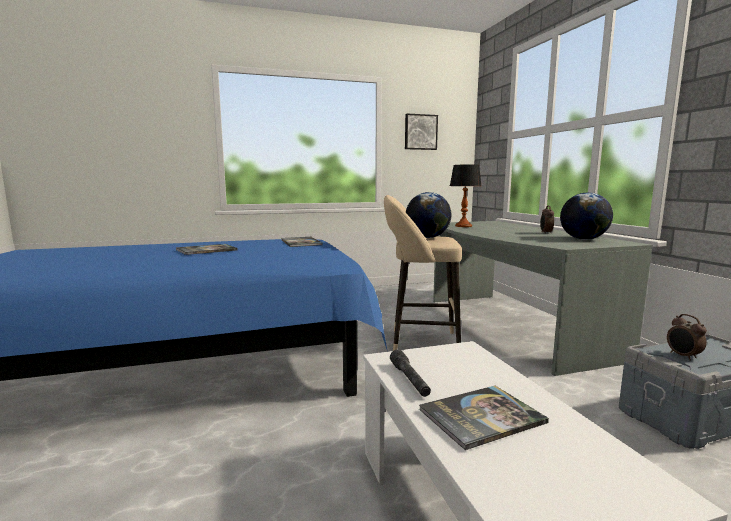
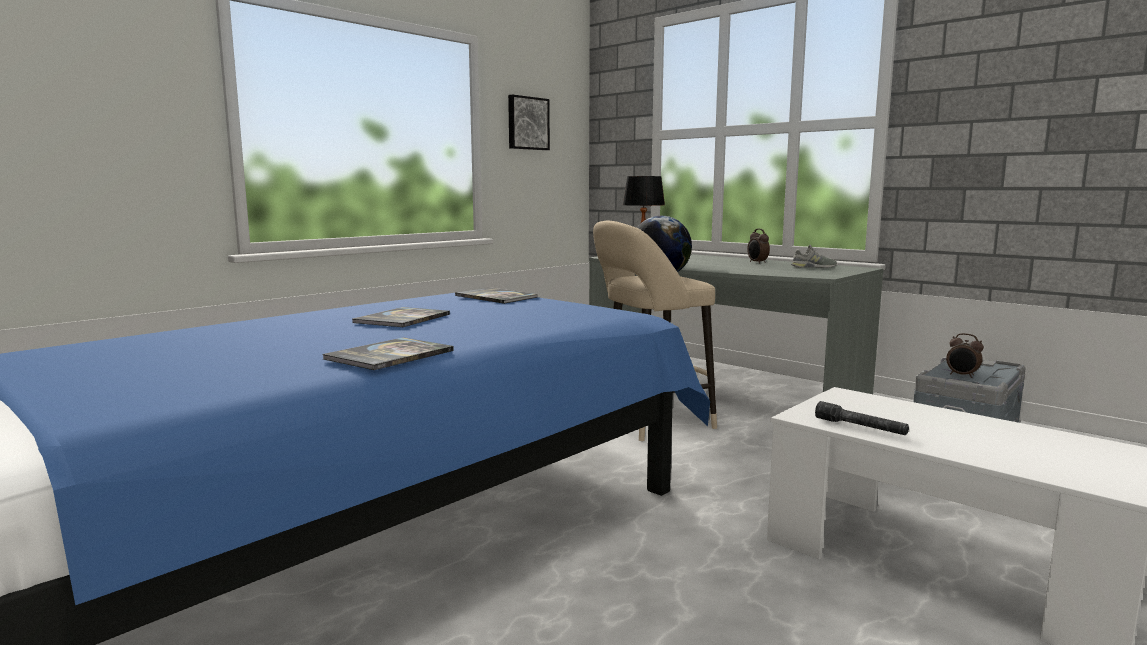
camera: 30 degrees left, 0 degrees up
book [419,386,549,450] -> book moved to [322,338,454,370]
globe [560,193,613,240] -> grey shoe [791,245,837,268]

